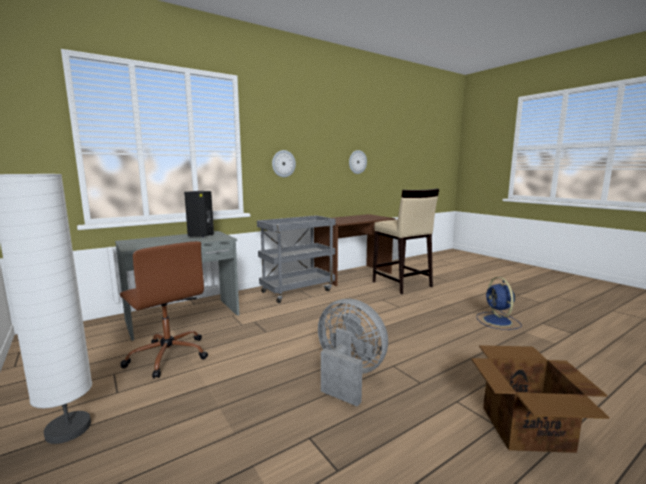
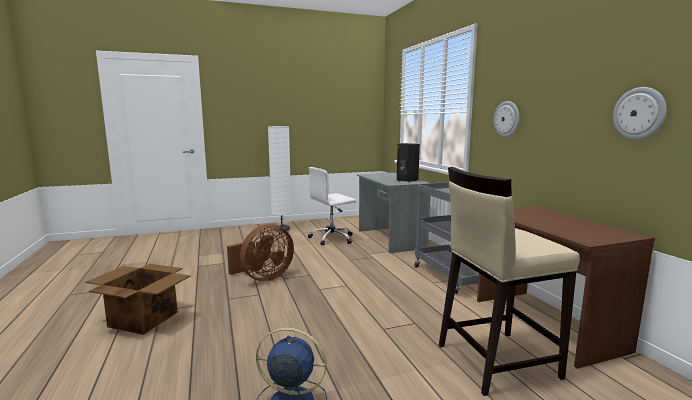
camera: 105 degrees right, 0 degrees up
brown office chair [120,241,208,378] -> white office chair [308,167,356,246]
grey fan [318,299,388,407] -> brown fan [227,224,294,281]

